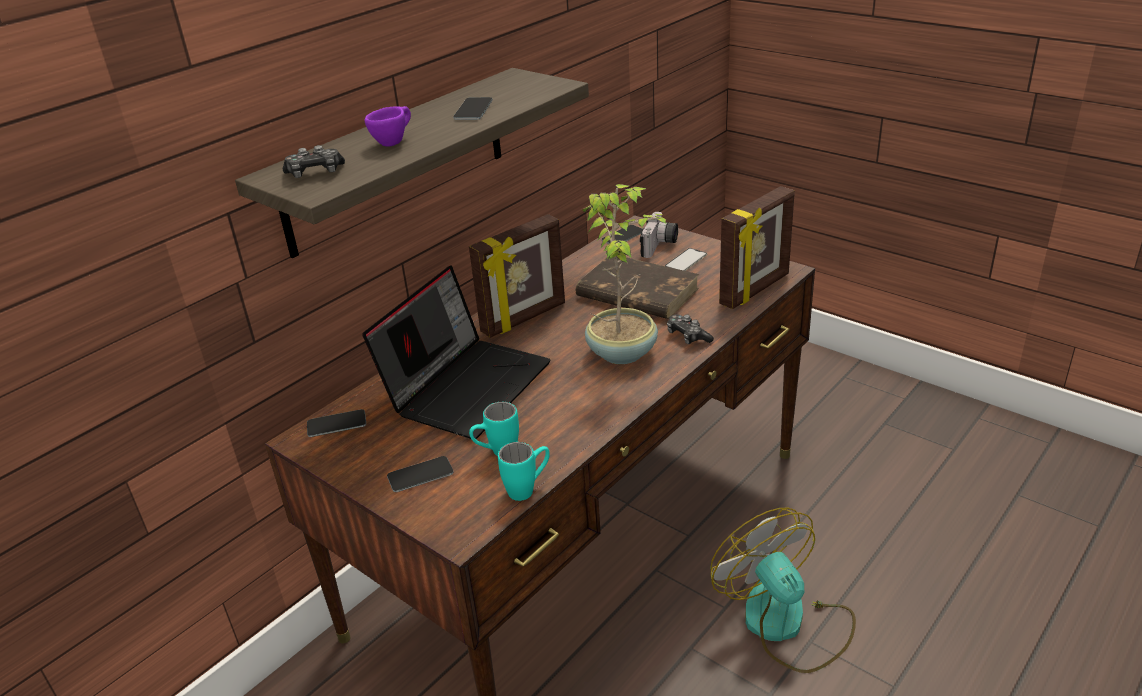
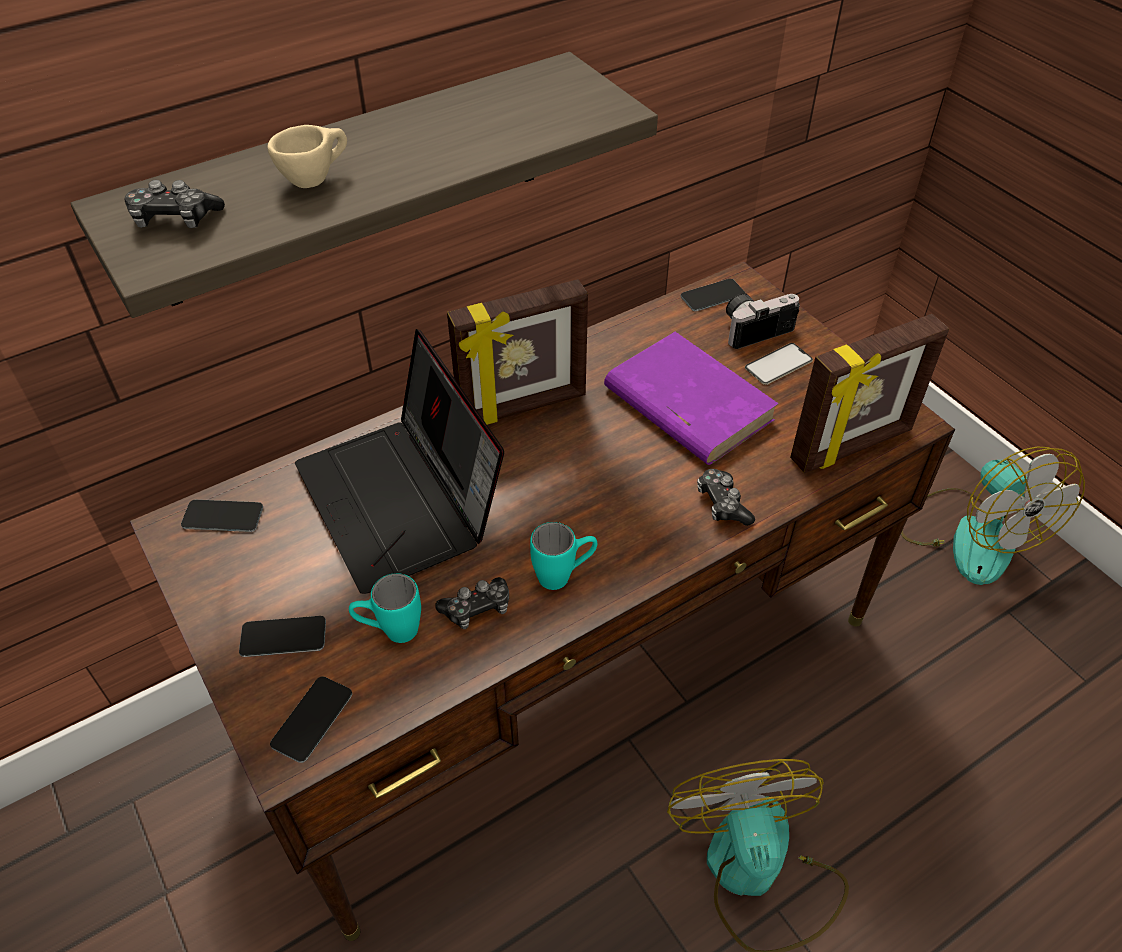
camera: 15 degrees right, 15 degrees up
laptop [362,265,551,439] -> laptop turned 105 degrees clockwise [295,329,504,594]
purple cup [365,106,411,147] -> beige cup [268,125,347,188]
phone [453,97,493,120] -> phone moved to [270,676,352,763]
turquoise mug [498,442,550,501] -> turquoise mug moved to [530,522,597,590]
brown book [576,257,699,319] -> purple book [604,332,779,465]
potted plant [582,184,666,364] -> none
camera [640,212,678,258] -> camera turned 150 degrees counterclockwise [726,293,800,349]
none -> game controller [435,577,509,629]
none -> fan [901,446,1085,585]

